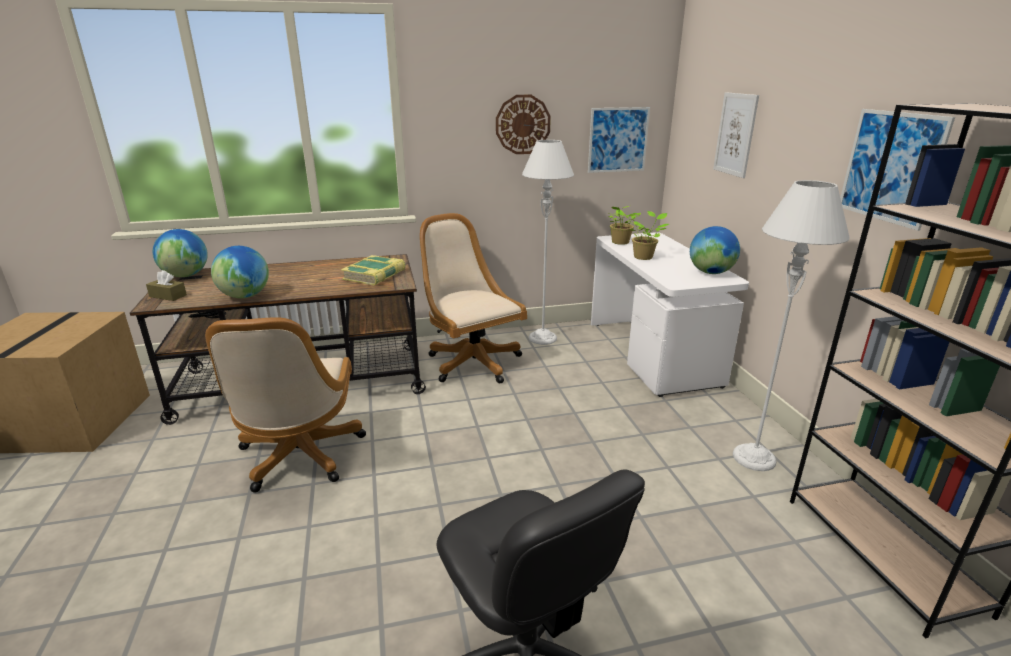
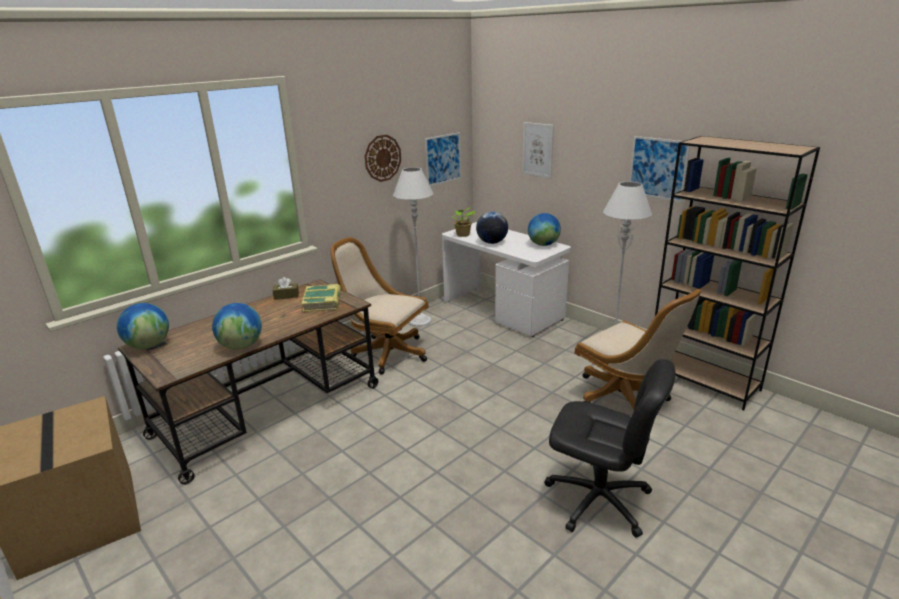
camera: 30 degrees left, 0 degrees up
brown tissue box [146,270,187,301] -> brown tissue box moved to [273,277,299,300]
office chair [205,317,366,493] -> office chair moved to [574,288,701,409]
potted plant [630,211,669,260] -> globe [476,212,508,244]

